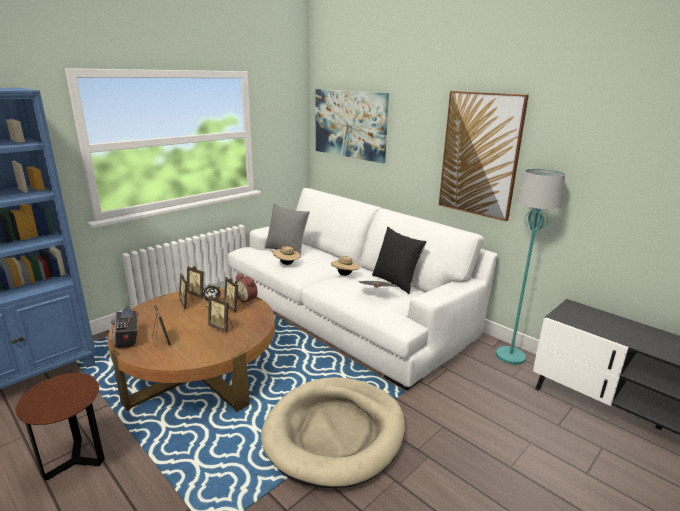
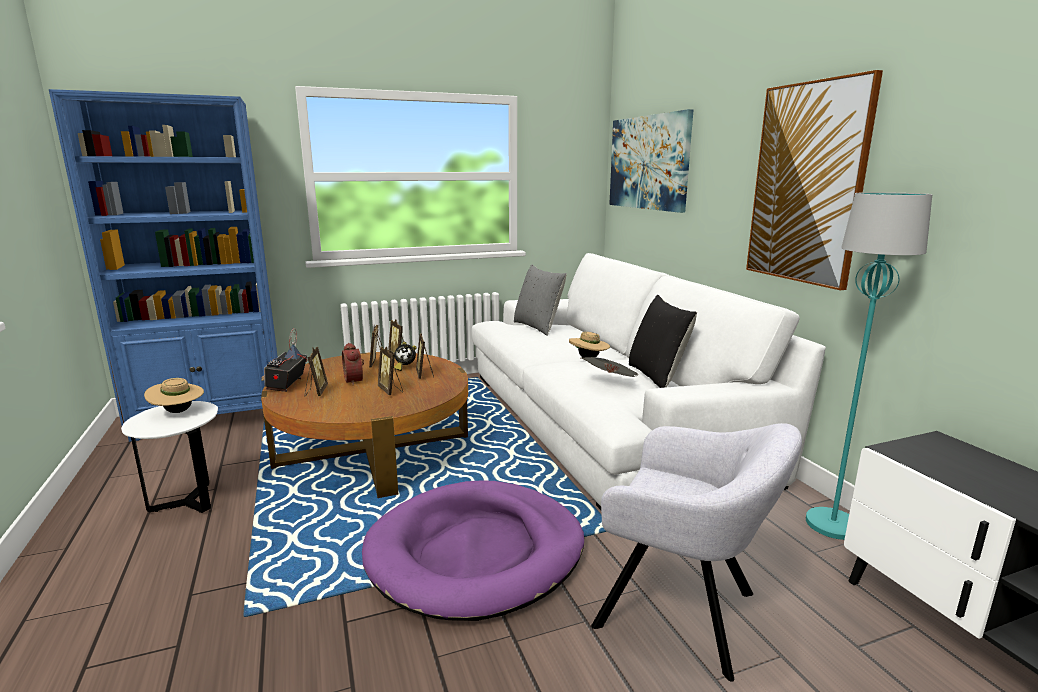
camera: 25 degrees right, 5 degrees down
brown side table [15,373,105,480] -> white side table [121,401,218,513]
alarm clock [235,273,258,303] -> alarm clock moved to [342,343,364,386]
beige dog bed [261,377,405,488] -> purple dog bed [362,480,584,621]
beige hat [273,246,301,265] -> beige hat moved to [144,378,204,413]
none -> grey armchair [591,423,802,681]

